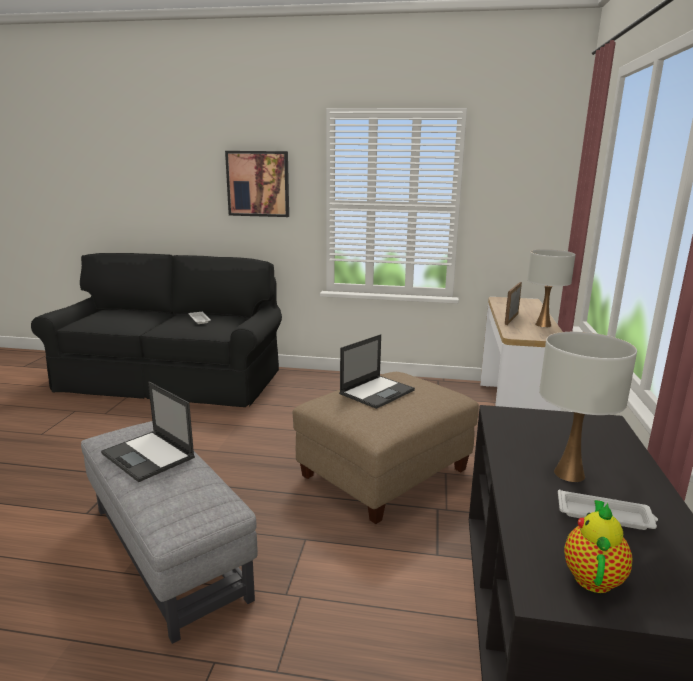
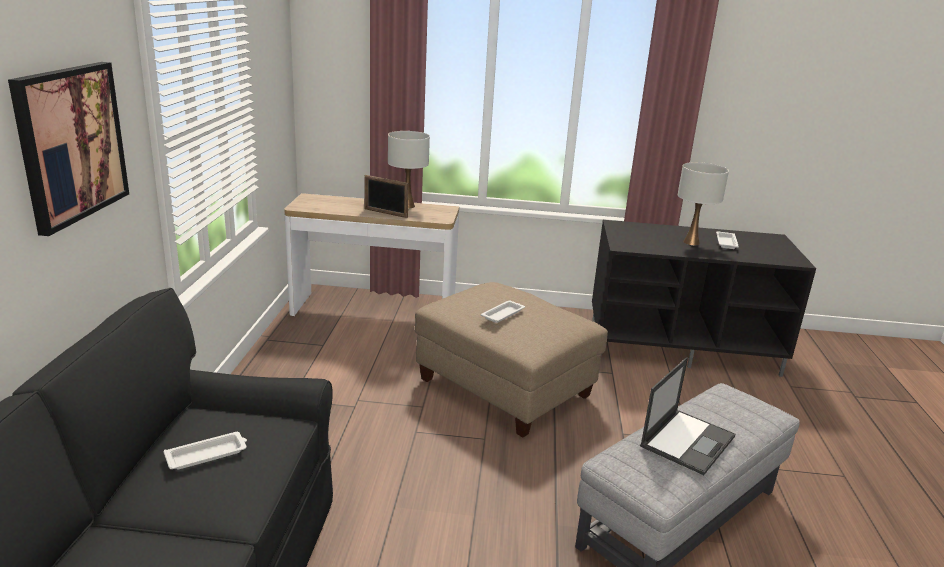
camera: 95 degrees left, 5 degrees up
laptop [339,334,415,409] -> white tray [481,300,525,323]
teapot [564,500,633,593] -> none

